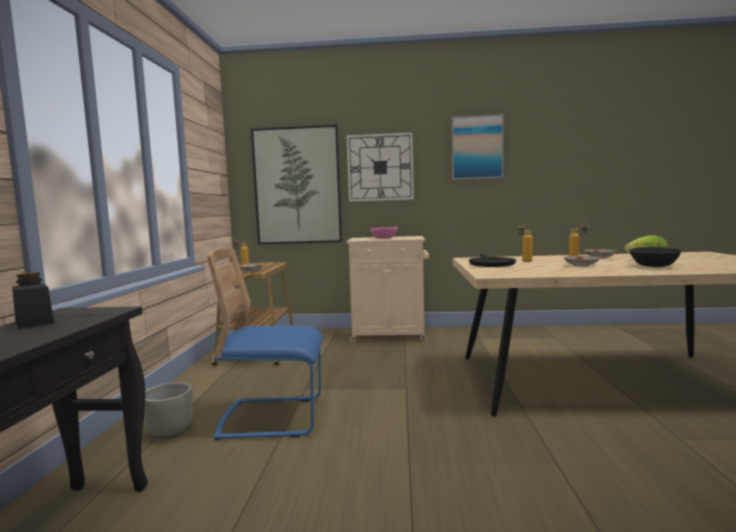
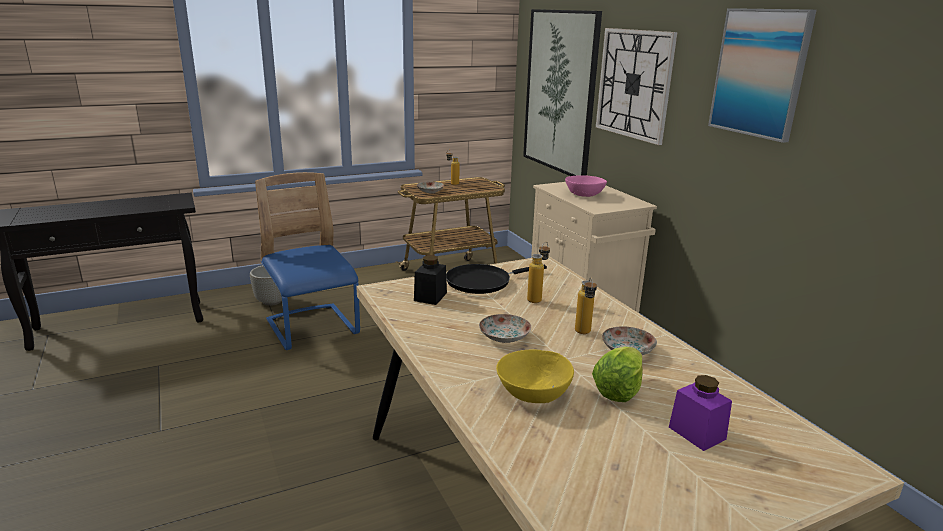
camera: 60 degrees right, 15 degrees up
black jar [12,272,54,329] -> black jar moved to [414,255,447,305]
black bowl [629,247,682,267] -> yellow bowl [496,350,574,403]
none -> purple jar [669,375,732,451]

